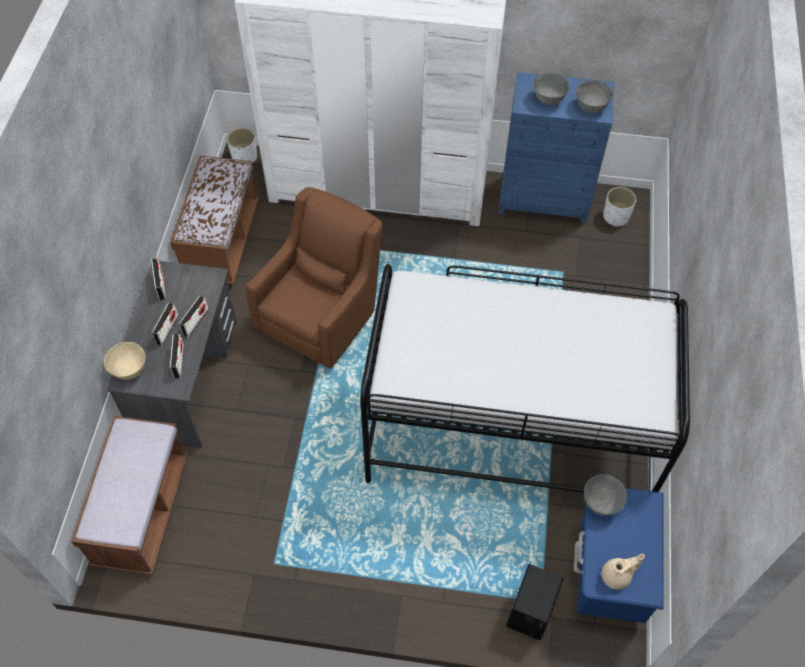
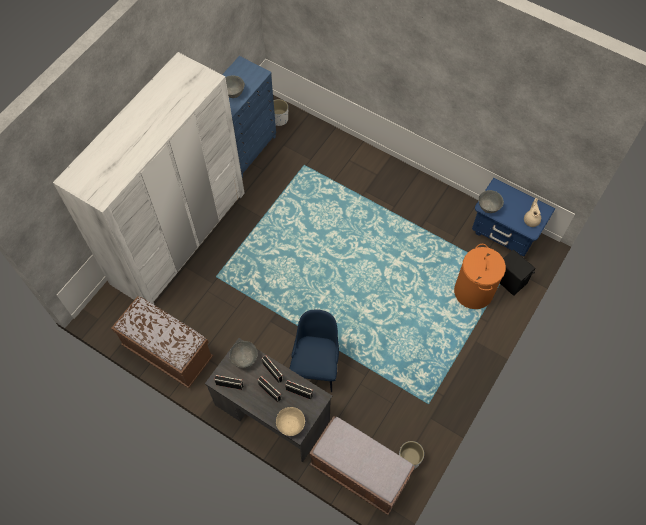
camera: 65 degrees left, 5 degrees up
white planter [227,128,257,163] -> white planter moved to [399,441,424,469]
brown armchair [245,187,382,368] -> none
black bed [360,264,690,493] -> none
grey bowl [576,80,613,113] -> grey bowl moved to [229,341,258,368]
none -> blue chair [290,309,339,392]
none -> orange laundry basket [454,244,506,309]

